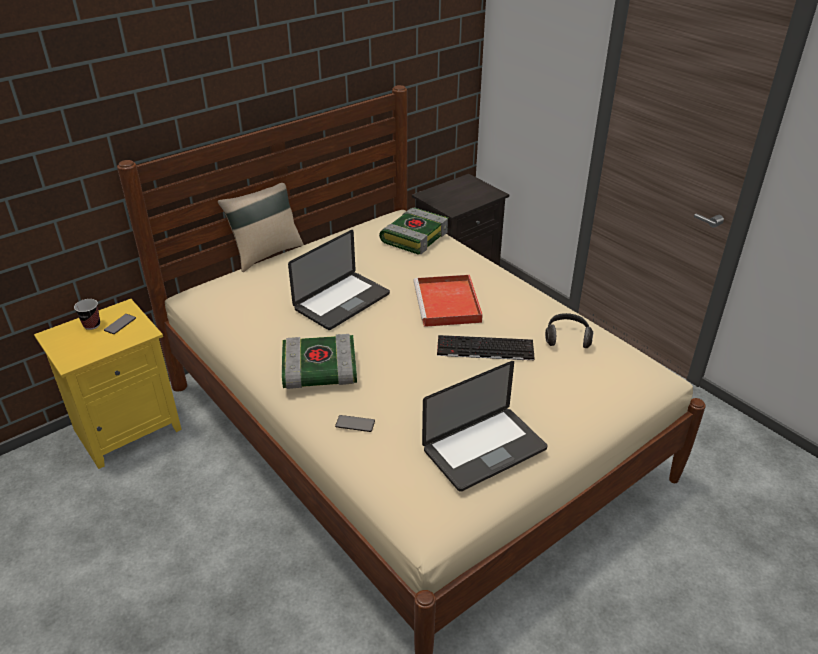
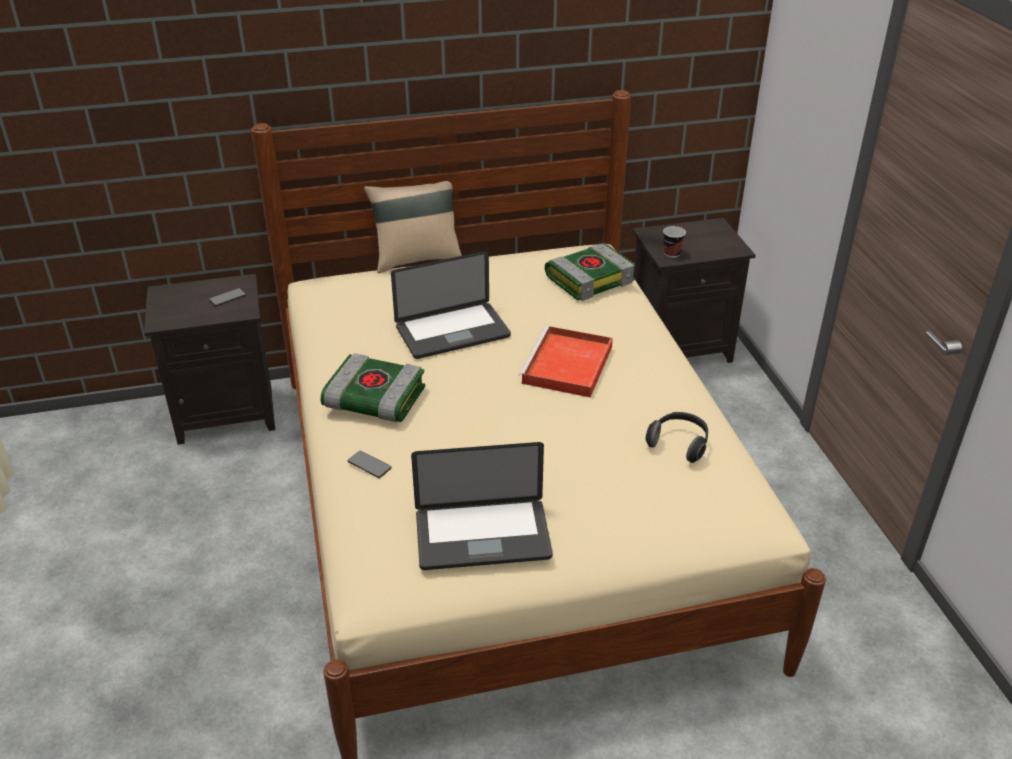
camera: 25 degrees right, 0 degrees up
yellow nightstand [34,299,182,469] -> black nightstand [144,274,275,445]
cup [74,299,100,330] -> cup moved to [663,226,686,258]
keyboard [437,335,535,360] -> none

